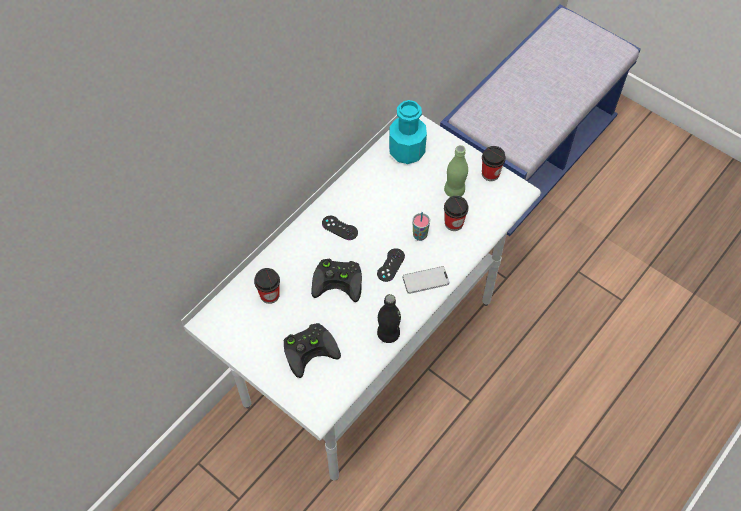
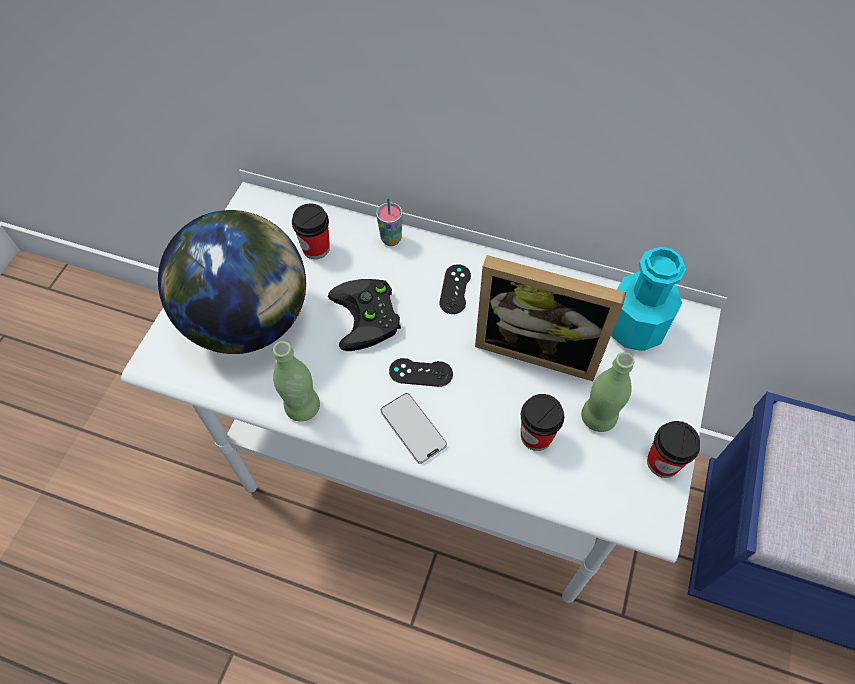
camera: 70 degrees right, 0 degrees up
black game controller [284,323,341,378] -> globe [158,210,306,354]
black bottle [377,294,401,343] -> green bottle [273,341,320,422]
cup [412,212,430,241] -> cup moved to [376,197,402,246]
none -> picture frame [475,255,626,381]

